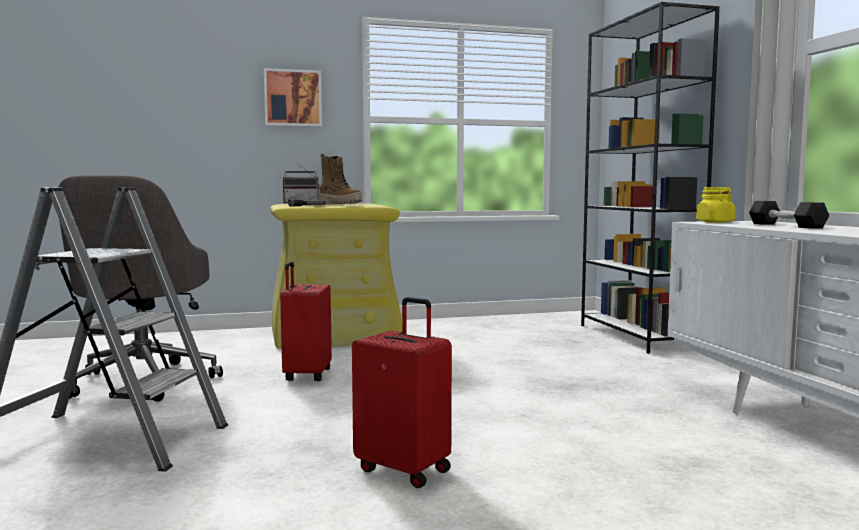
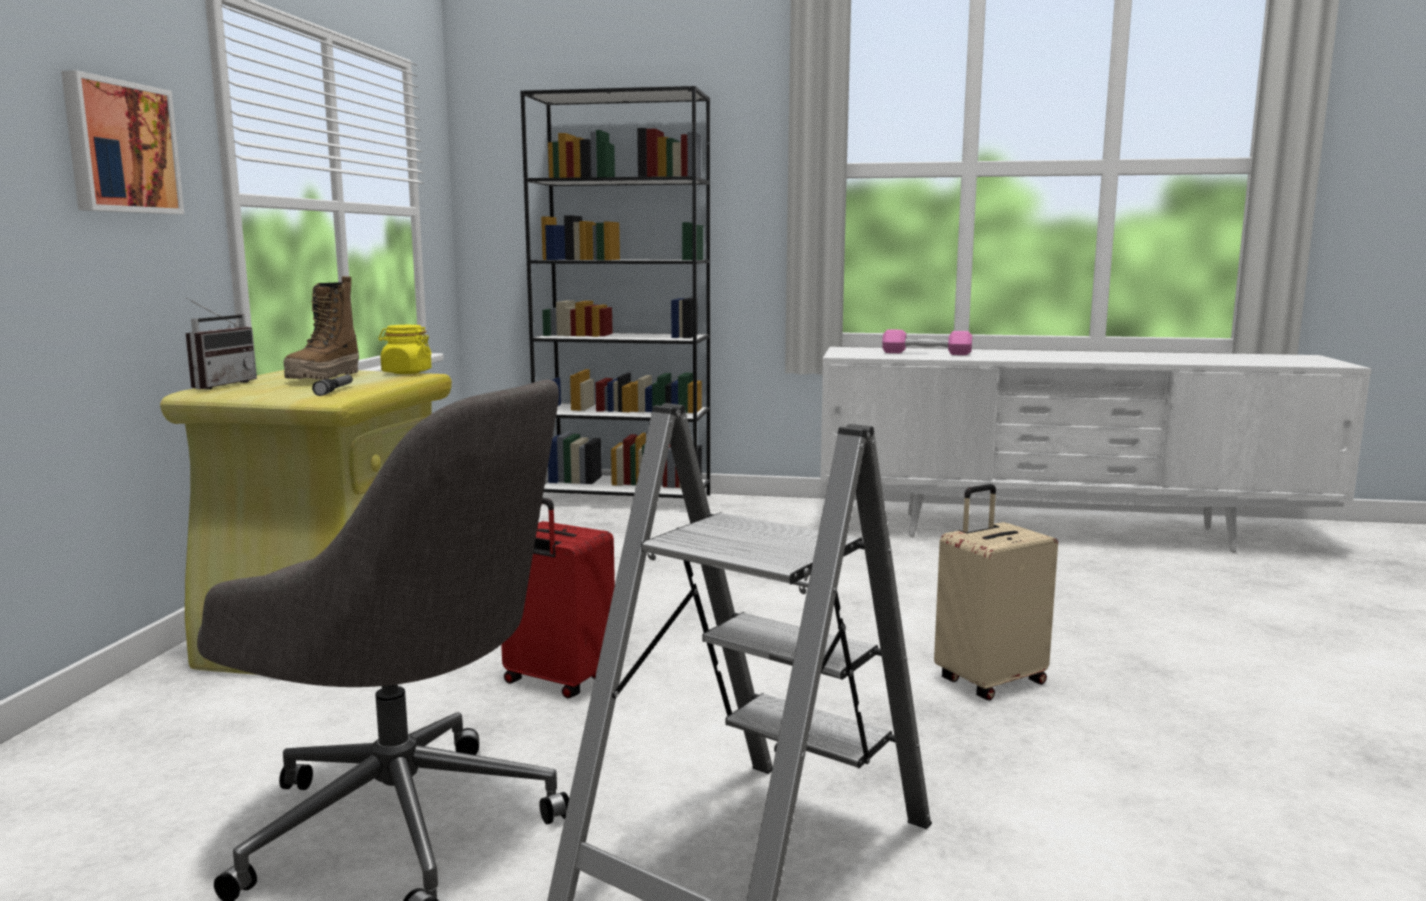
camera: 65 degrees left, 5 degrees up
boot [319,154,362,204] -> boot turned 135 degrees clockwise [283,276,359,380]
red suitcase [352,297,452,488] -> beige suitcase [934,484,1058,701]
yellow jar [696,187,736,223] -> yellow jar moved to [379,325,431,374]
black dumbbell [749,201,829,229] -> pink dumbbell [882,329,972,355]

